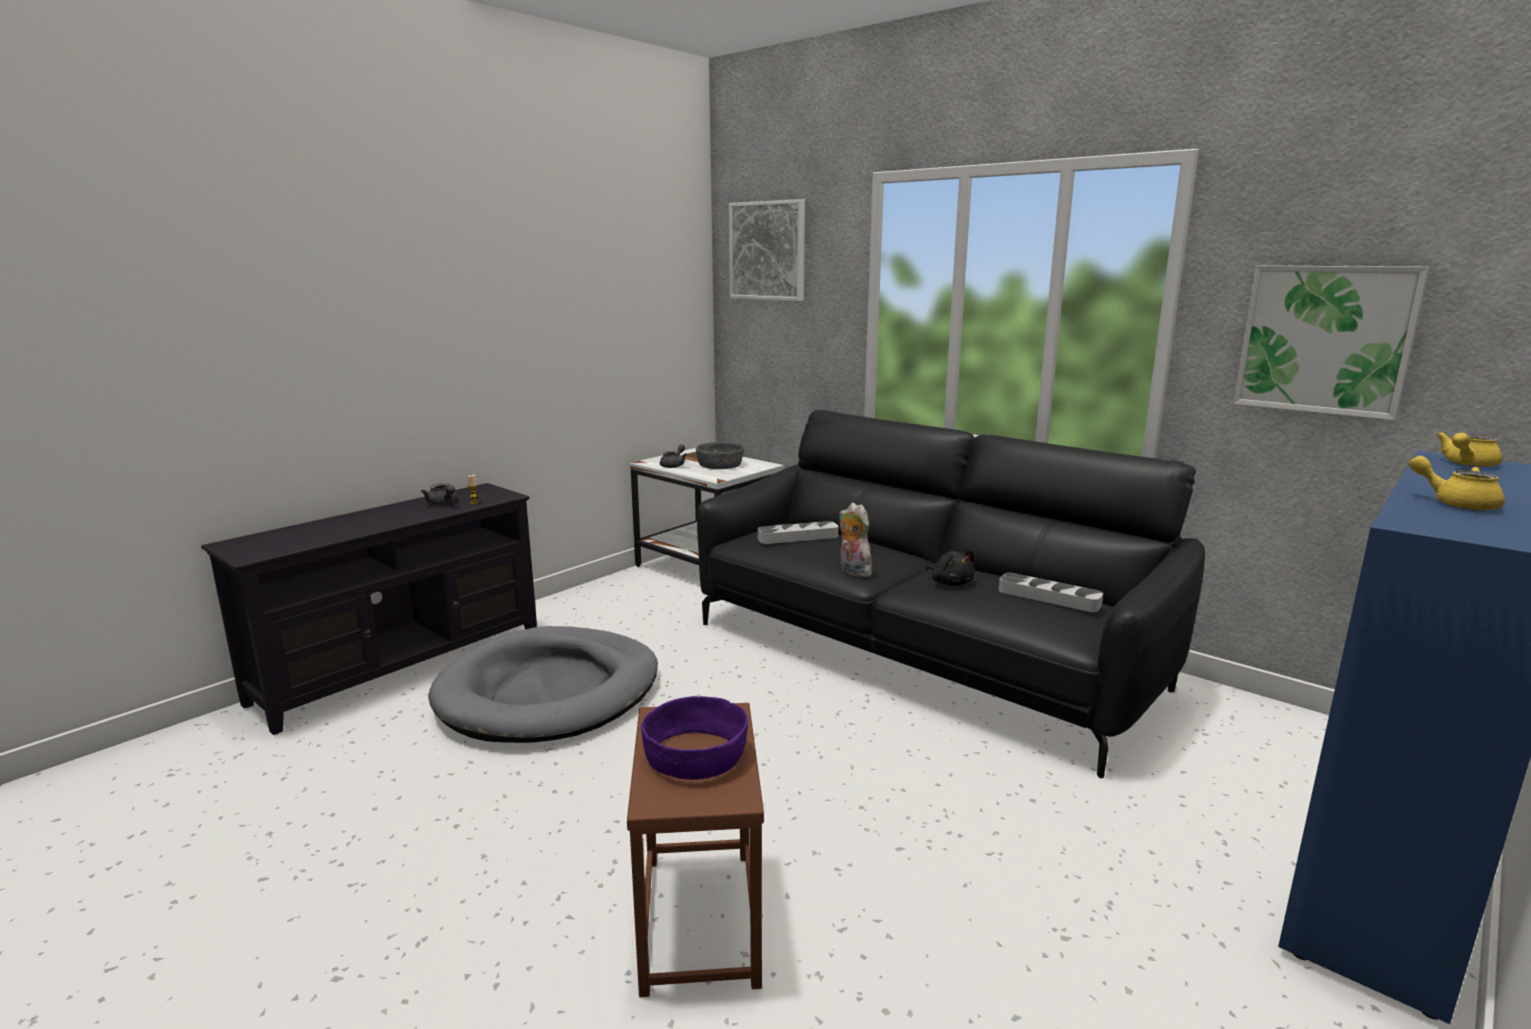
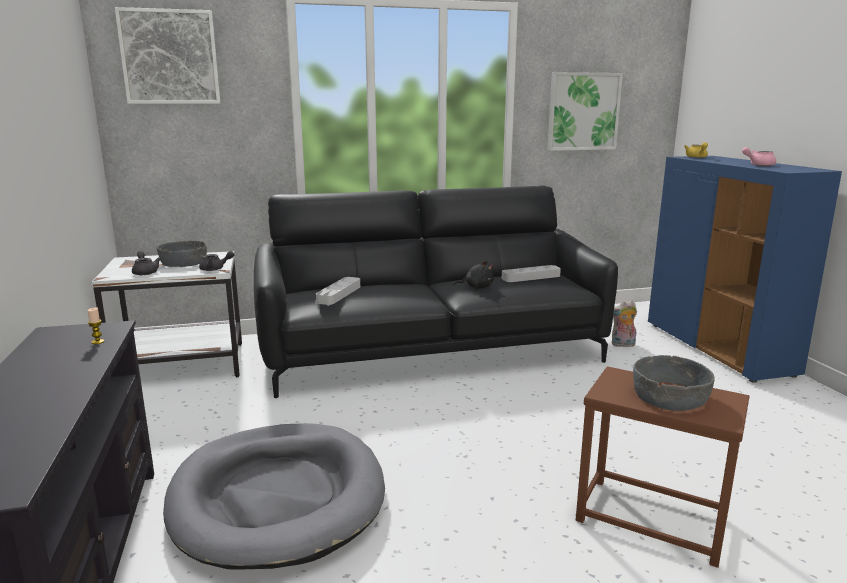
camera: 55 degrees left, 0 degrees up
grey teapot [421,483,457,505] -> grey teapot moved to [199,251,234,271]
purple bowl [641,696,748,780] -> grey bowl [633,355,715,411]
plush toy [839,503,872,577] -> plush toy moved to [612,300,637,347]
yellow teapot [1409,456,1505,511] -> pink teapot [742,147,776,166]

